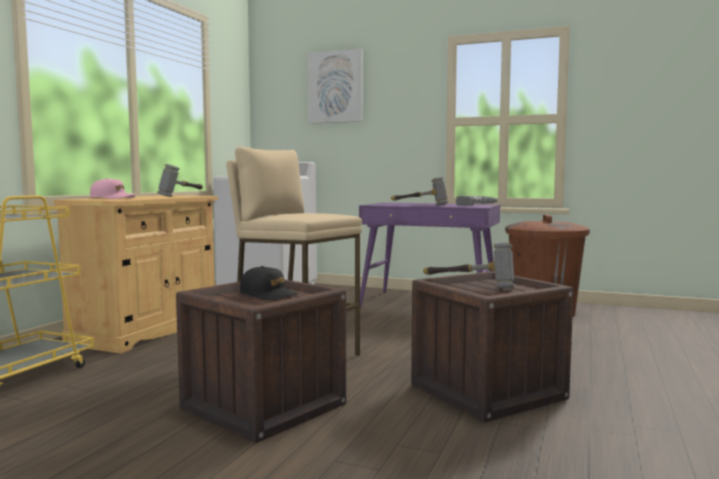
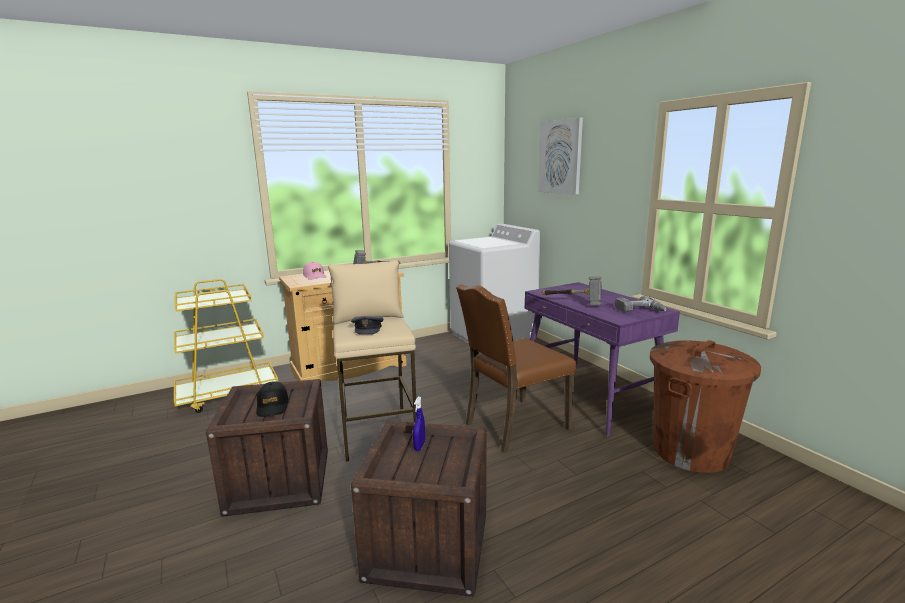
camera: 40 degrees right, 10 degrees up
hammer [423,242,515,289] -> blue spray bottle [413,396,425,451]
none -> grey cap [351,316,384,334]
none -> brown chair [456,284,576,453]

